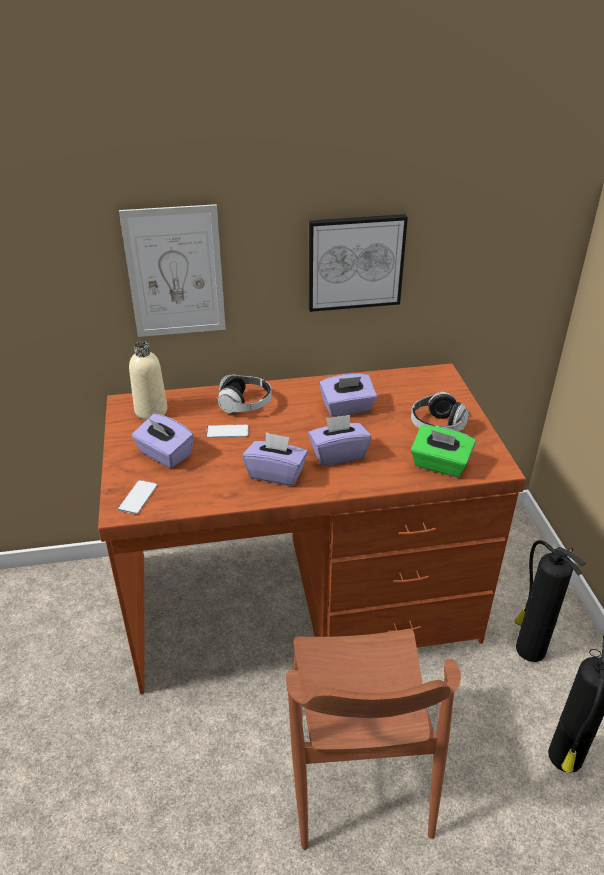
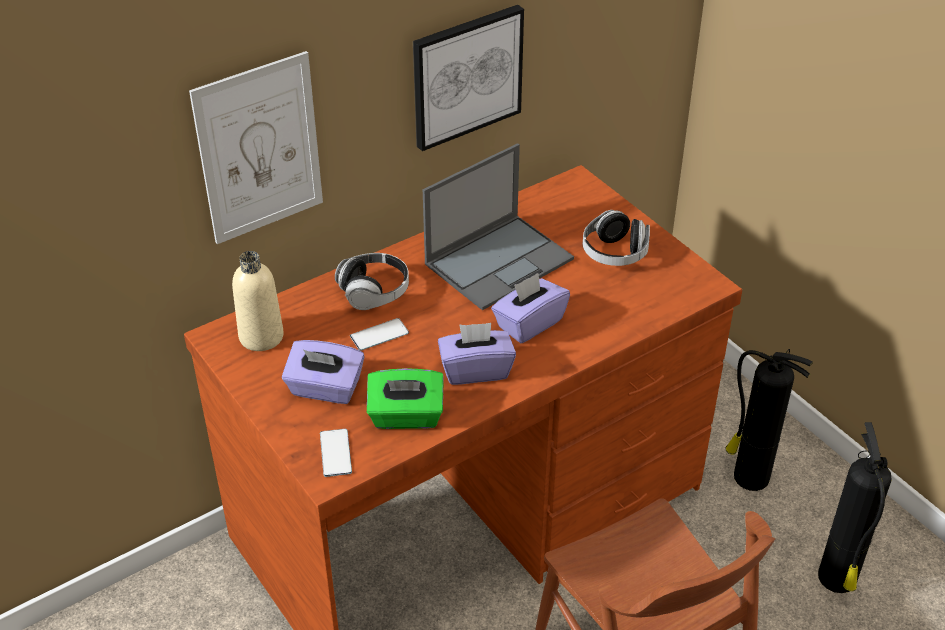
camera: 25 degrees left, 5 degrees up
purple tissue box [319,373,377,417] -> laptop [423,143,574,310]
green tissue box [411,425,476,477] -> green tissue box moved to [367,368,444,429]

